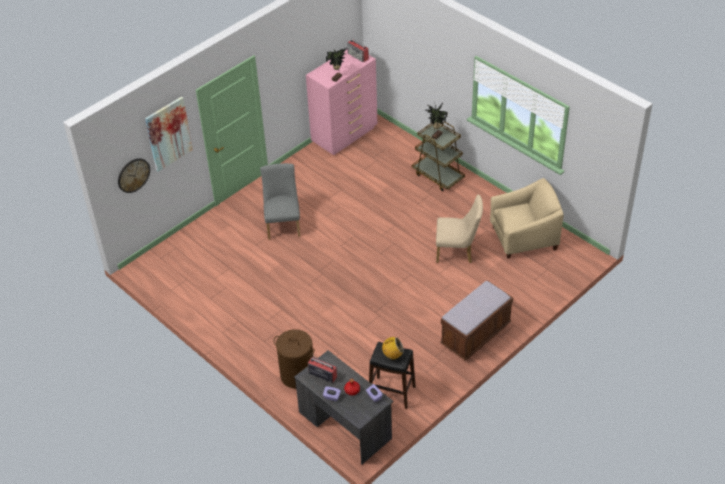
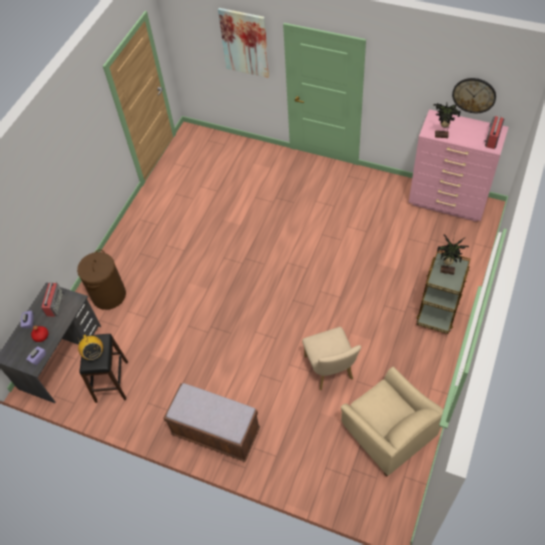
camera: 70 degrees right, 10 degrees up
wall clock [118,158,150,193] -> wall clock moved to [452,78,496,113]
grey chair [260,163,300,240] -> none

